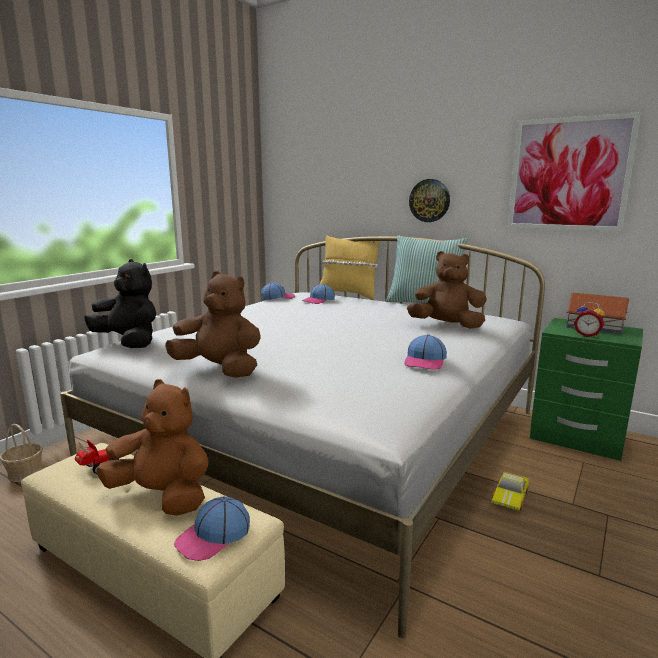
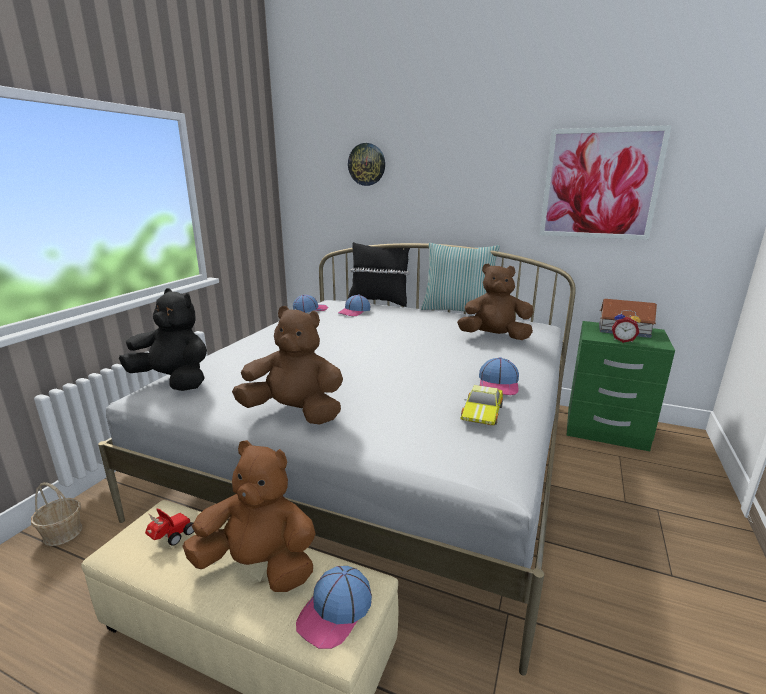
camera: 10 degrees left, 5 degrees up
yellow pillow [320,235,380,299] -> black pillow [348,242,410,307]
wall clock [409,179,450,222] -> wall clock moved to [348,143,385,186]
toy car [491,472,529,511] -> toy car moved to [460,385,503,425]

